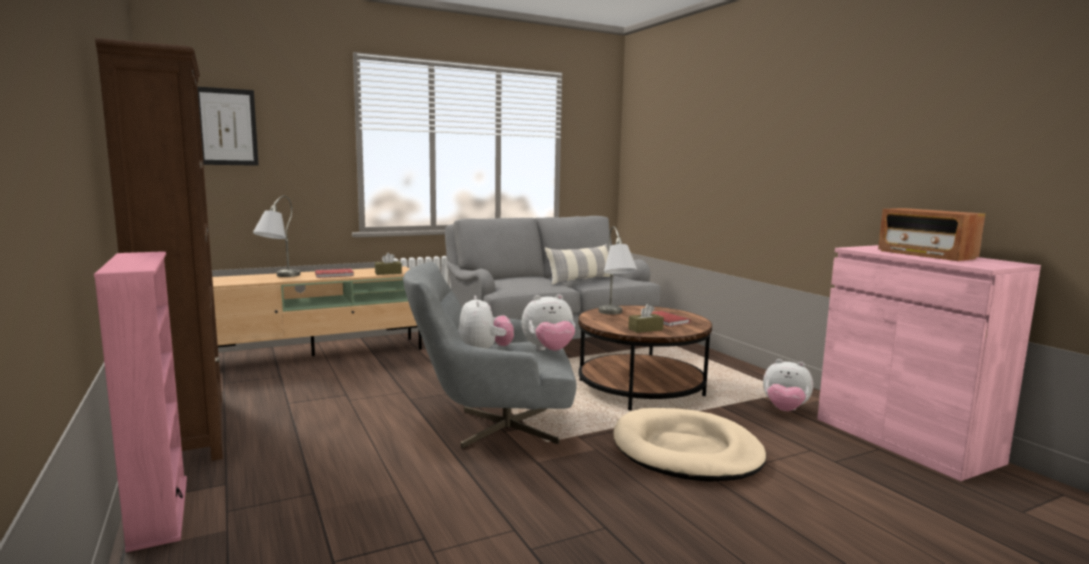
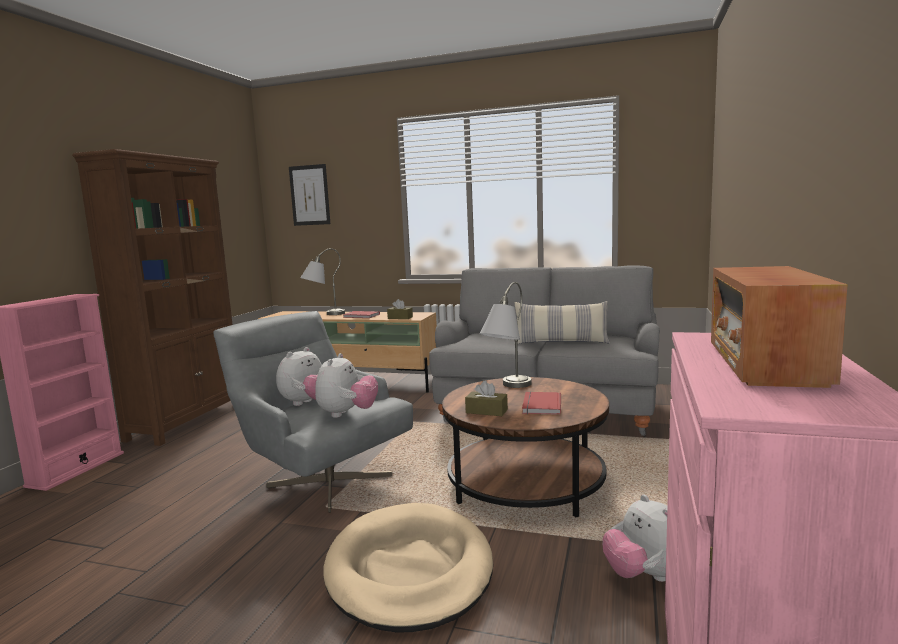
camera: 45 degrees right, 0 degrees up
plush toy [521,294,575,351] -> plush toy turned 105 degrees counterclockwise [315,353,378,418]

